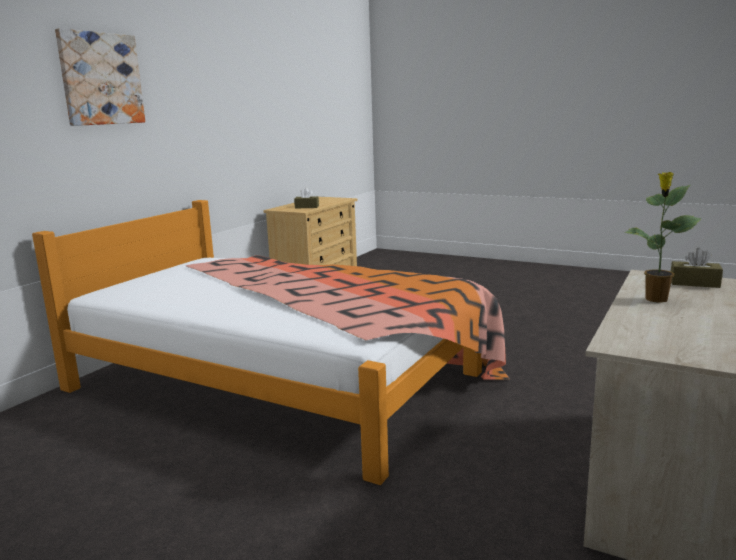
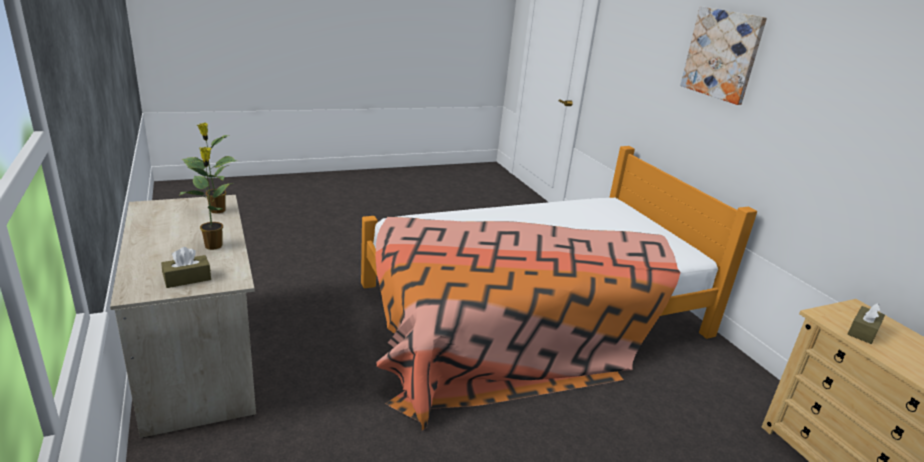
camera: 125 degrees right, 10 degrees up
none -> potted plant [182,123,237,214]

